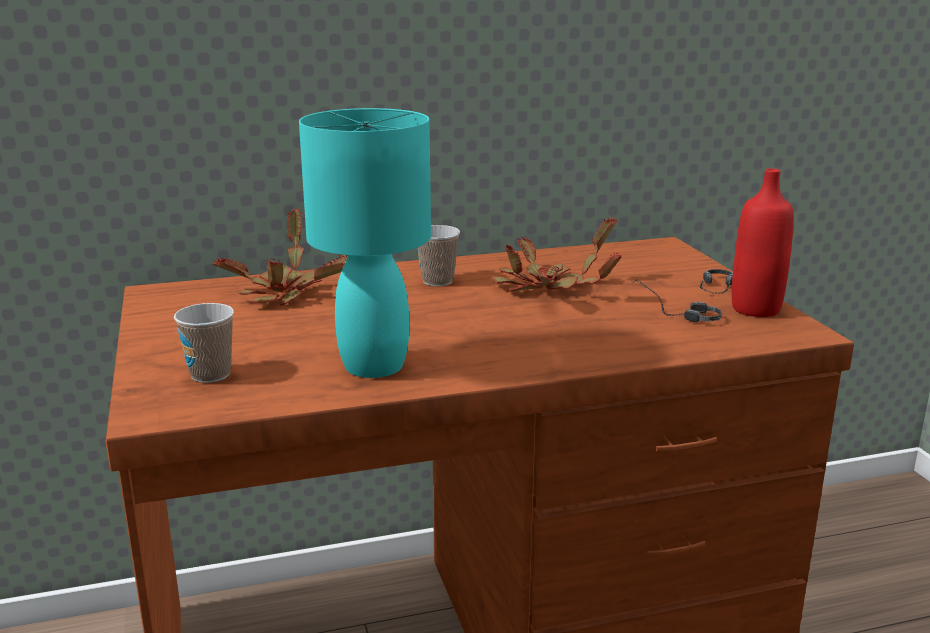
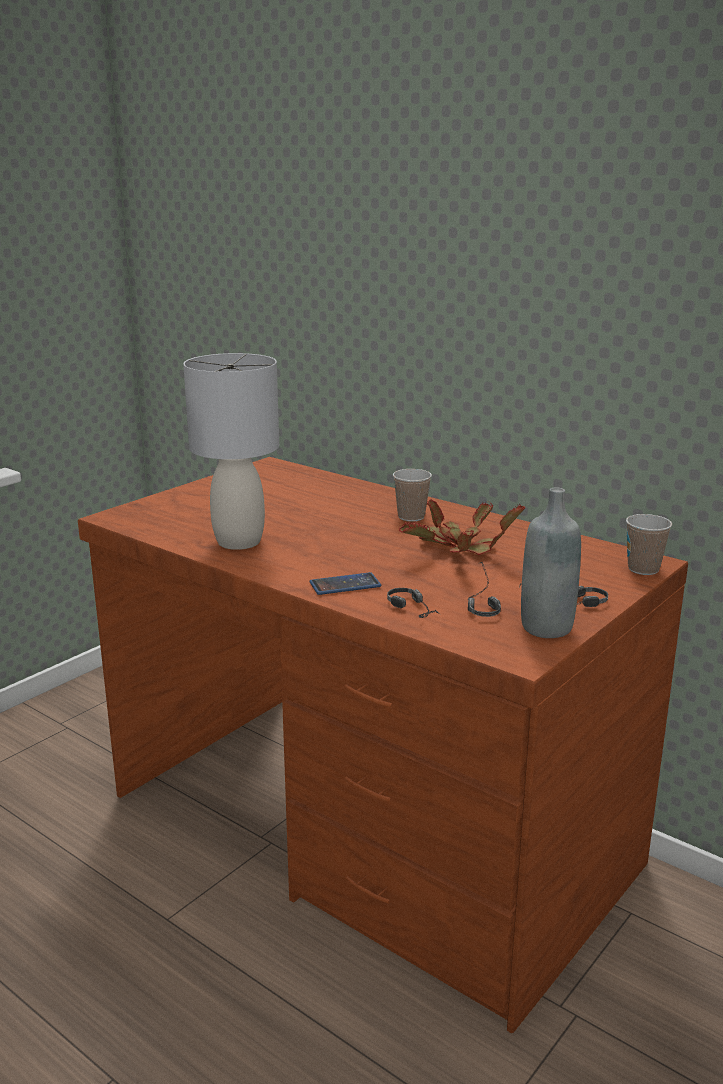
camera: 55 degrees right, 0 degrees up
cup [174,303,234,383] -> cup moved to [626,514,672,575]
potted plant [213,208,347,306] -> none
turquoise table lamp [299,108,431,378] -> grey table lamp [183,353,279,550]
red bottle [732,169,794,317] -> grey bottle [521,488,581,638]
none -> phone [309,572,381,595]
none -> headphones [387,588,440,618]

